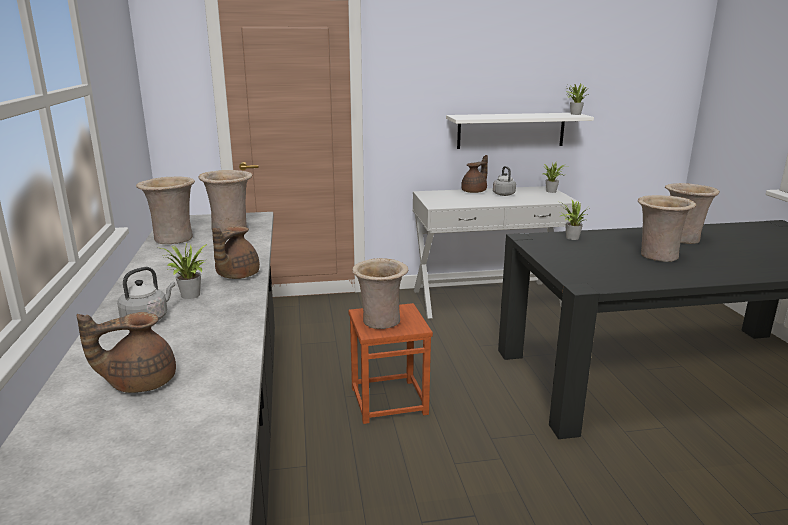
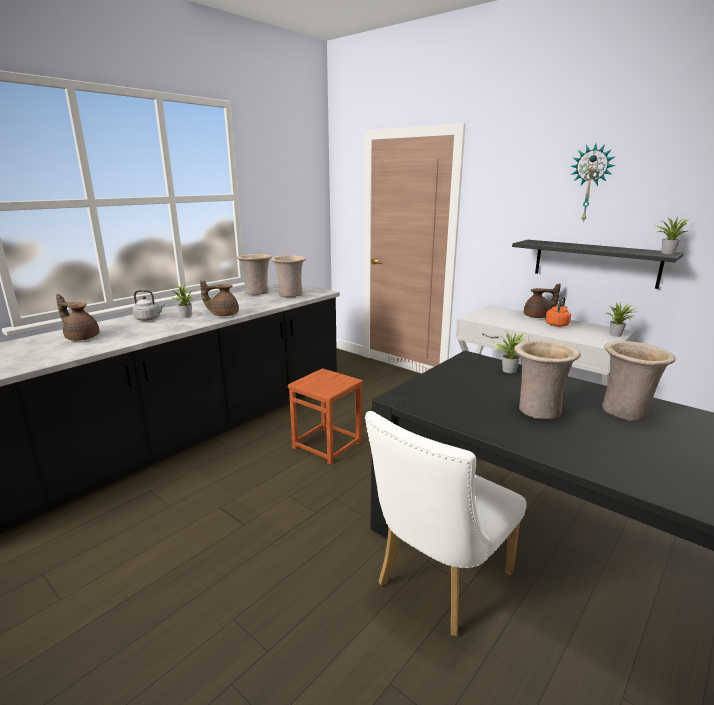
camera: 50 degrees right, 0 degrees up
beige vase [352,258,408,329] -> none
white shelf [446,113,594,149] -> black shelf [512,240,684,289]
grey kettle [493,166,516,196] -> orange kettle [545,297,571,327]
none -> white chair [365,411,527,636]
none -> wall clock [571,144,615,222]

